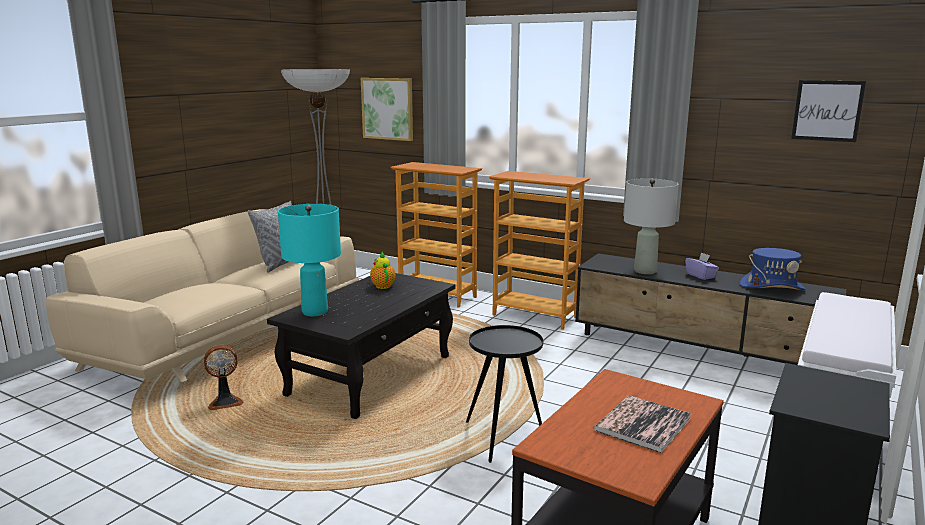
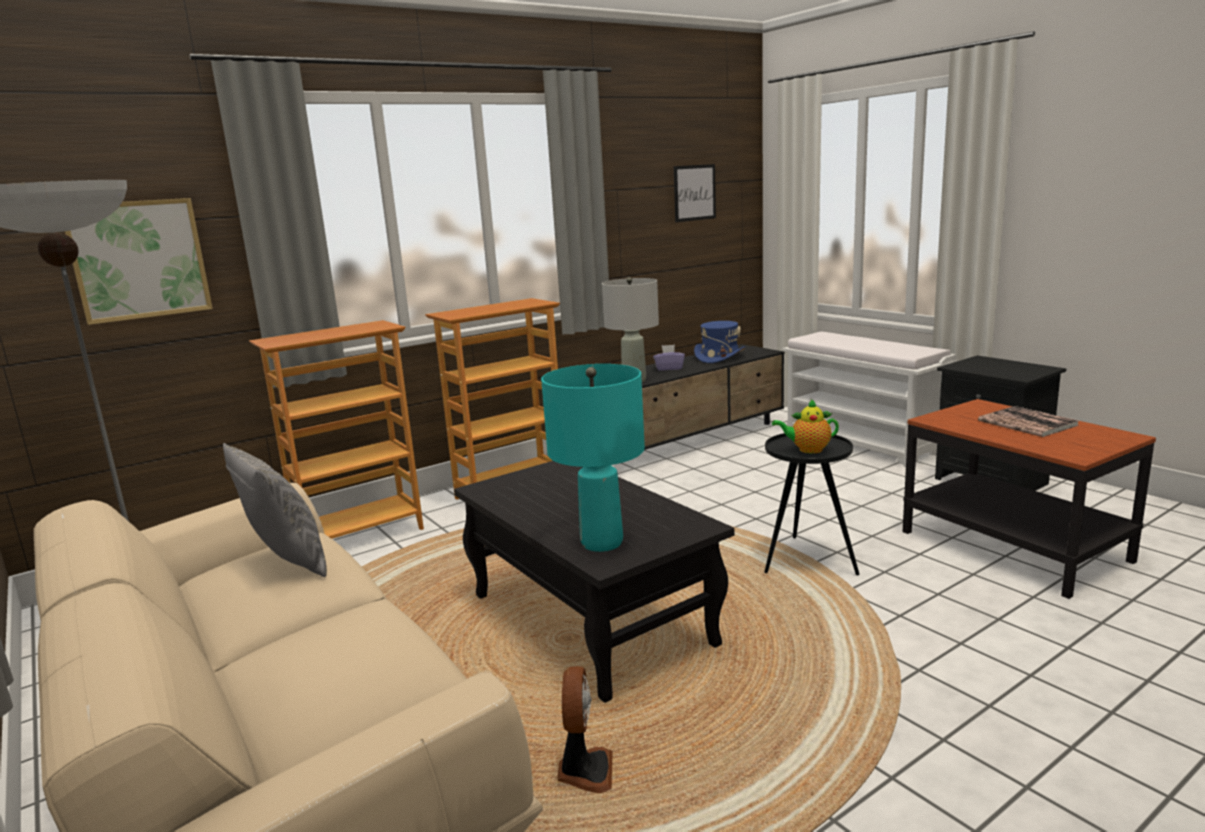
camera: 65 degrees left, 0 degrees up
teapot [370,252,396,289] -> teapot moved to [772,399,839,453]

